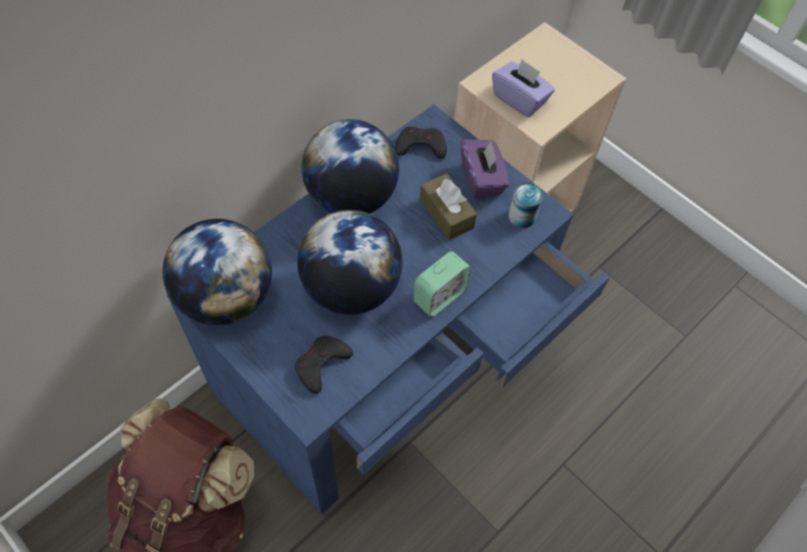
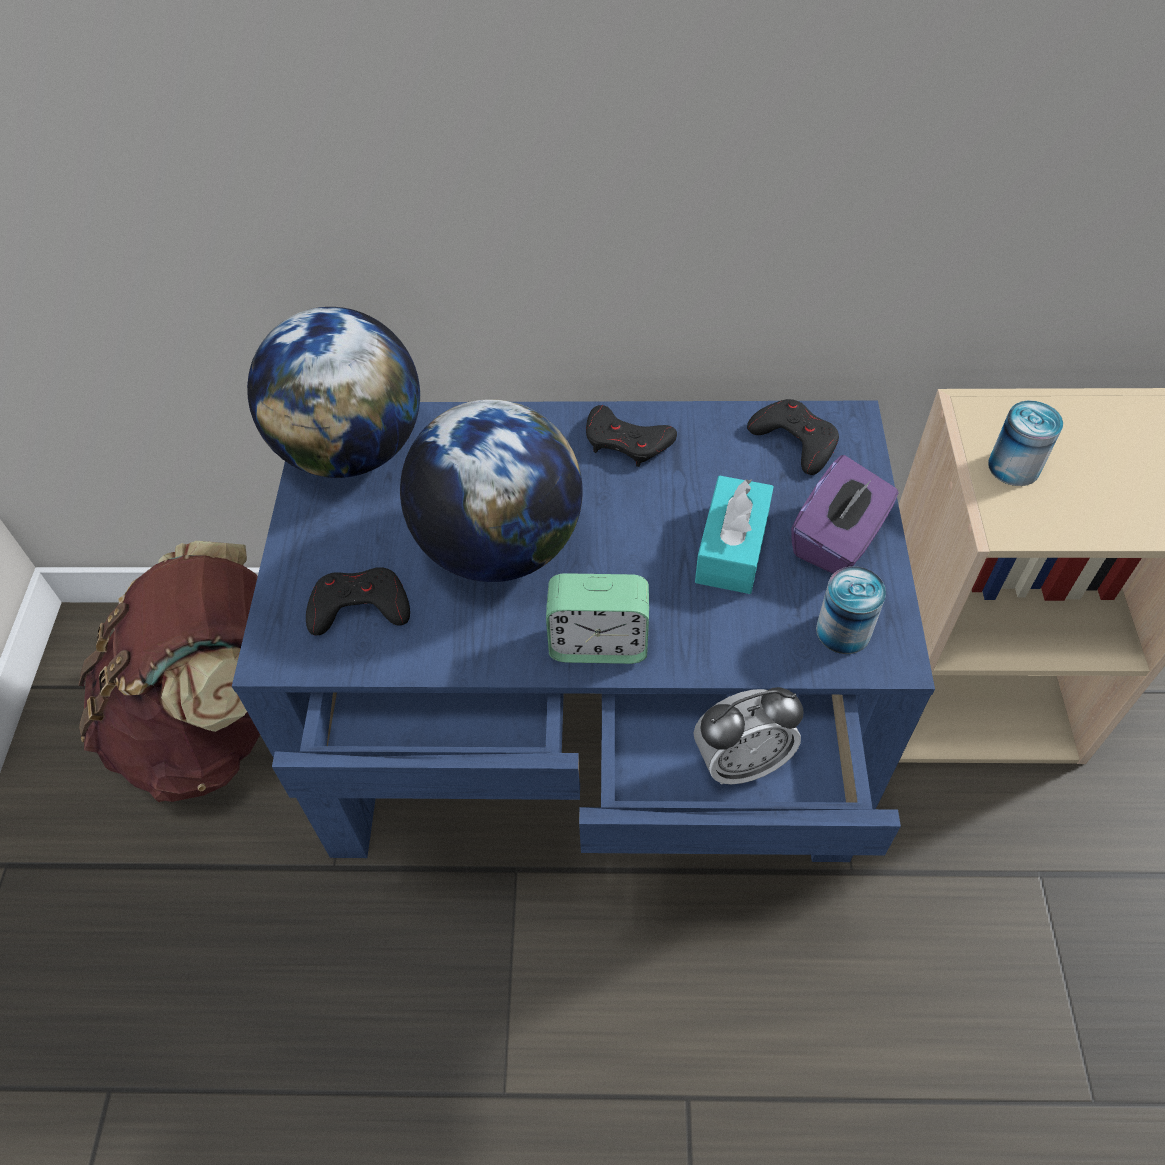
camera: 50 degrees right, 5 degrees down
globe [302,119,399,214] -> black game controller [586,405,677,467]
brown tissue box [420,173,477,240] -> turquoise tissue box [695,476,774,594]
purple tissue box [492,59,555,117] -> can [988,401,1063,486]
none -> alarm clock [694,687,803,785]

